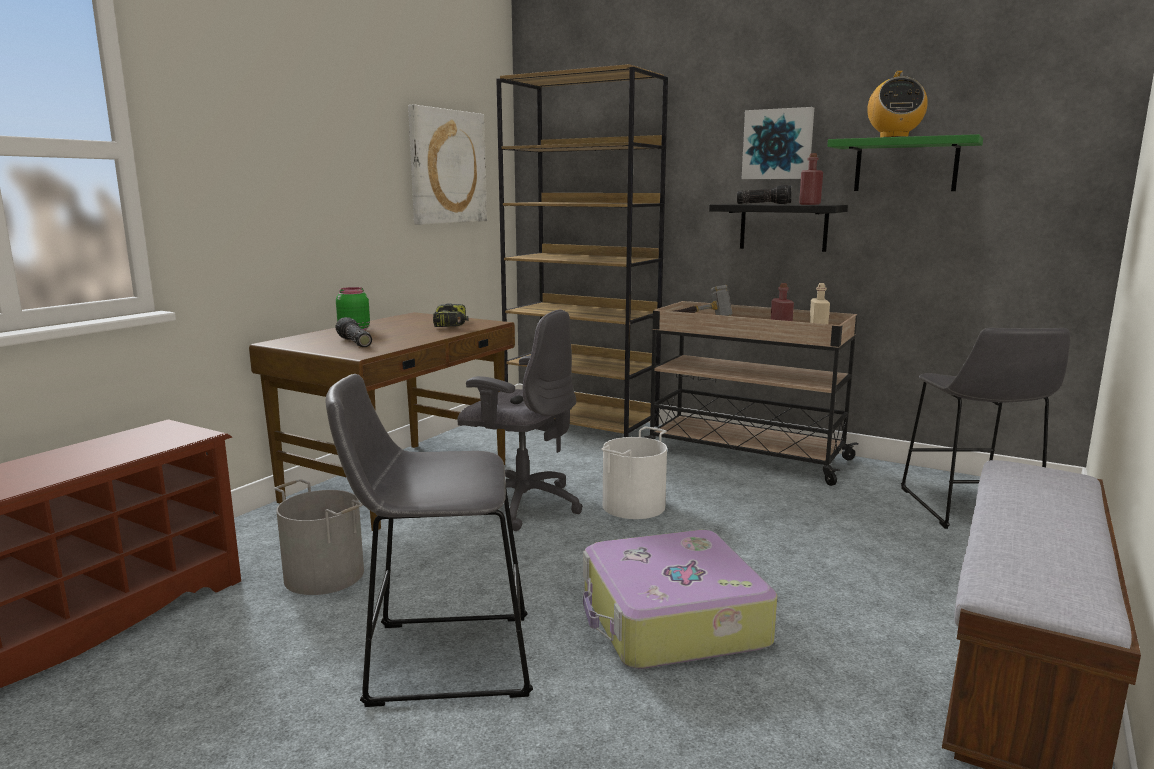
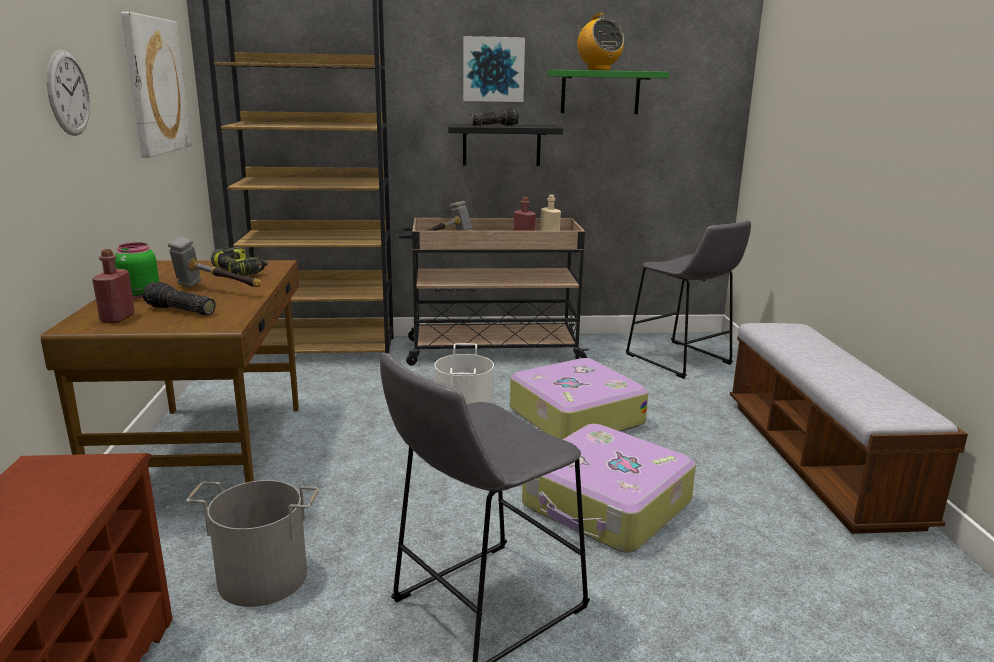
camera: 35 degrees left, 5 degrees up
grey office chair [457,309,583,531] -> none
red bottle [799,153,823,205] -> red bottle moved to [92,249,135,323]
none -> wall clock [47,50,90,136]
none -> hammer [168,237,261,288]
none -> suitcase [510,358,648,439]

